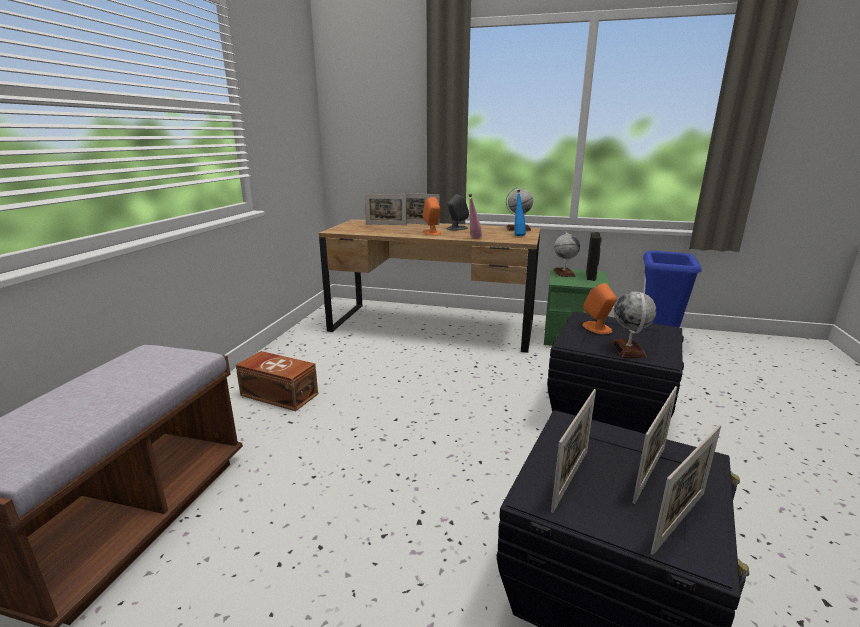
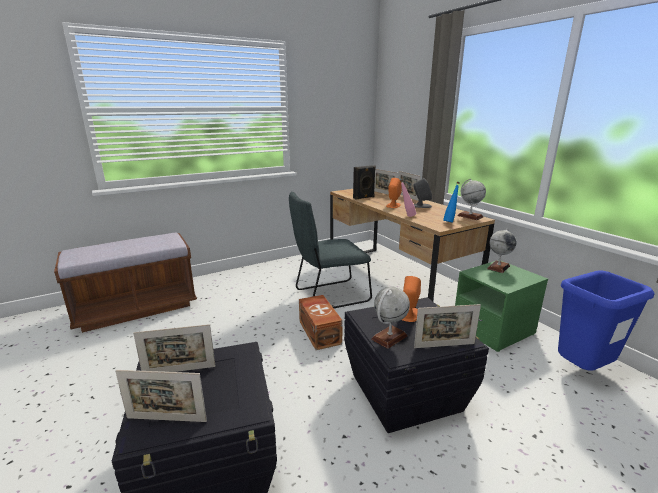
camera: 45 degrees right, 0 degrees up
brown storage box [236,351,318,411] -> brown storage box moved to [299,295,343,350]
black speaker [586,232,602,281] -> black speaker moved to [353,165,376,200]
picture frame [633,386,677,504] -> picture frame moved to [414,304,481,348]
none -> grey chair [289,192,372,308]

